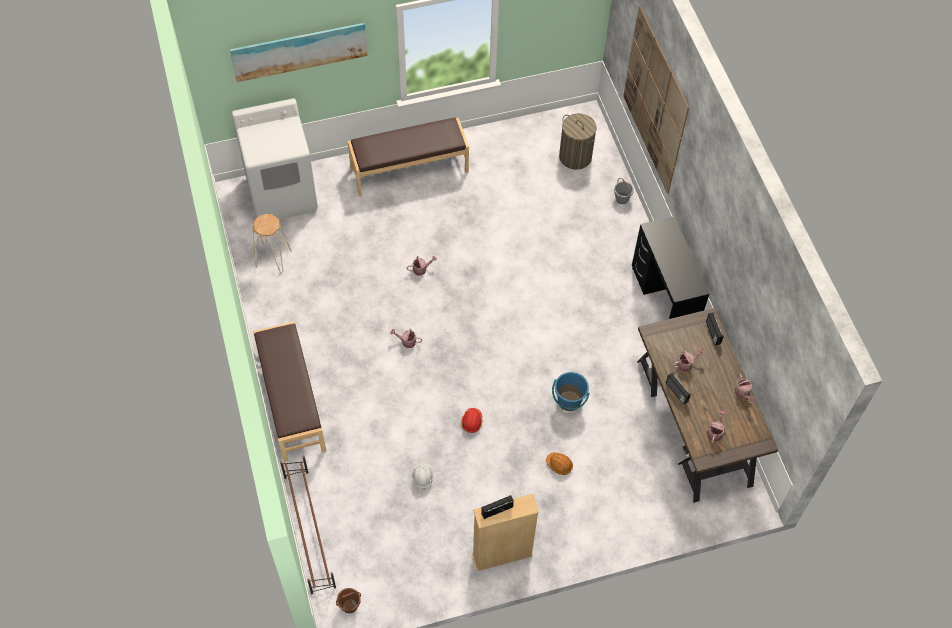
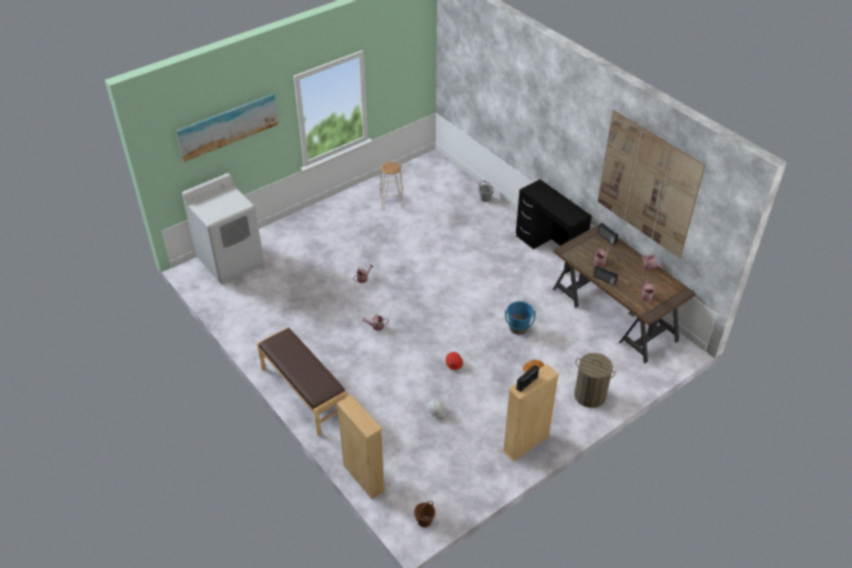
camera: 20 degrees left, 15 degrees down
beige stool [252,214,291,273] -> beige stool moved to [380,162,404,210]
brown shoe rack [280,456,336,594] -> beige bookcase [336,395,386,499]
brown bench [348,118,469,197] -> none
laundry basket [559,113,597,170] -> laundry basket moved to [574,353,615,408]
picture [623,6,689,194] -> picture moved to [597,110,705,259]

